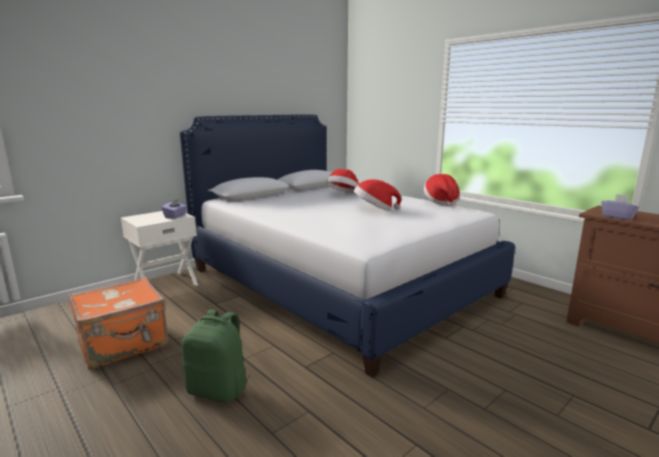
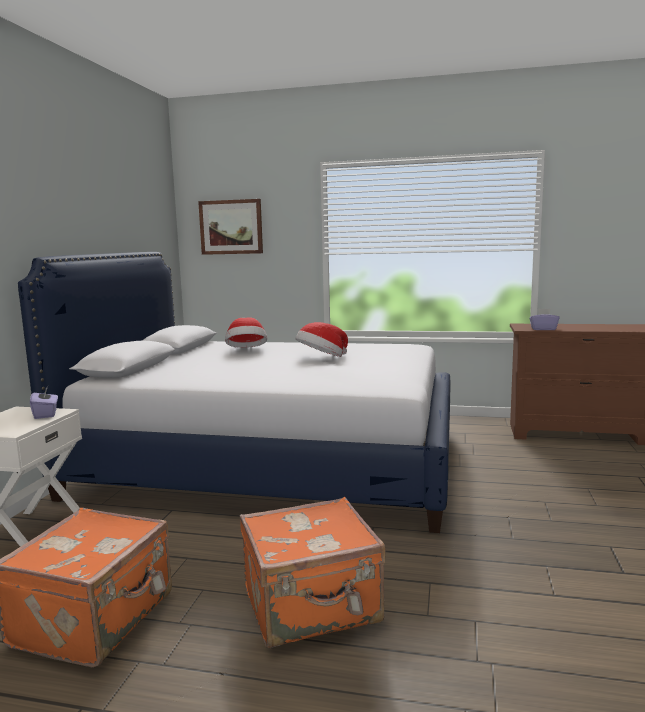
camera: 35 degrees left, 5 degrees down
green backpack [181,309,247,403] -> orange suitcase [240,497,386,648]
hat [423,174,460,207] -> none
none -> picture [198,199,263,255]

